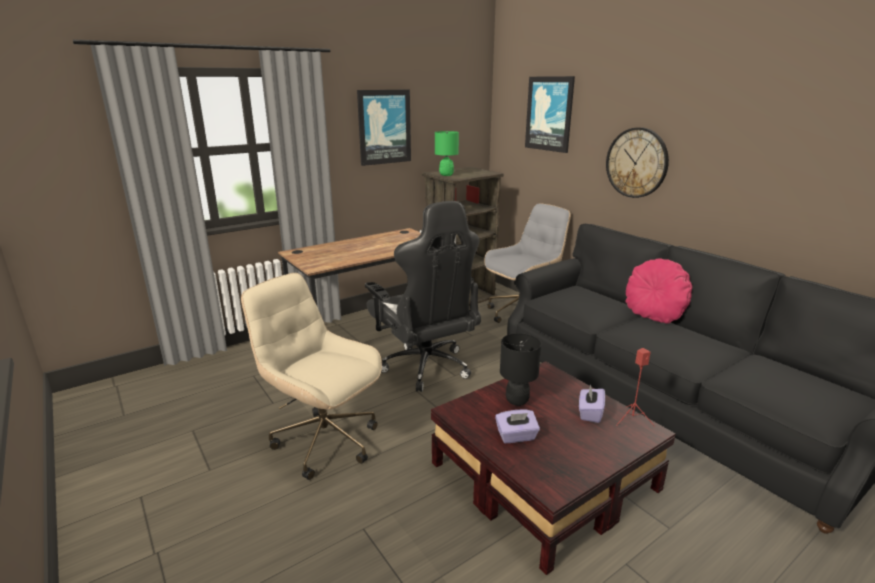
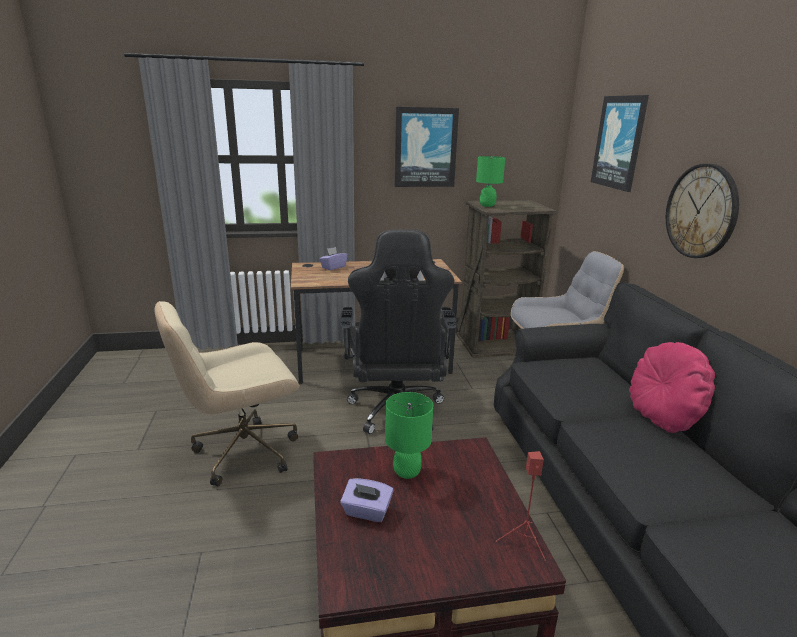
camera: 25 degrees right, 0 degrees up
beige office chair [241,273,382,480] -> beige office chair turned 90 degrees counterclockwise [154,301,300,486]
black table lamp [500,333,541,406] -> green table lamp [385,392,433,479]
purple tissue box [579,384,605,423] -> purple tissue box moved to [319,247,348,270]

